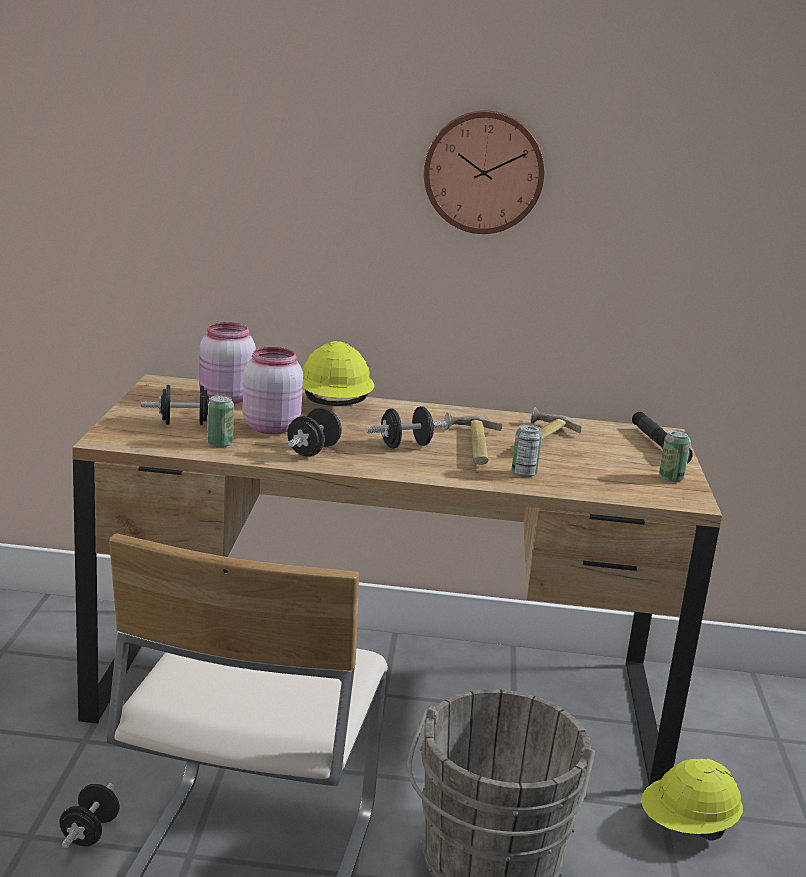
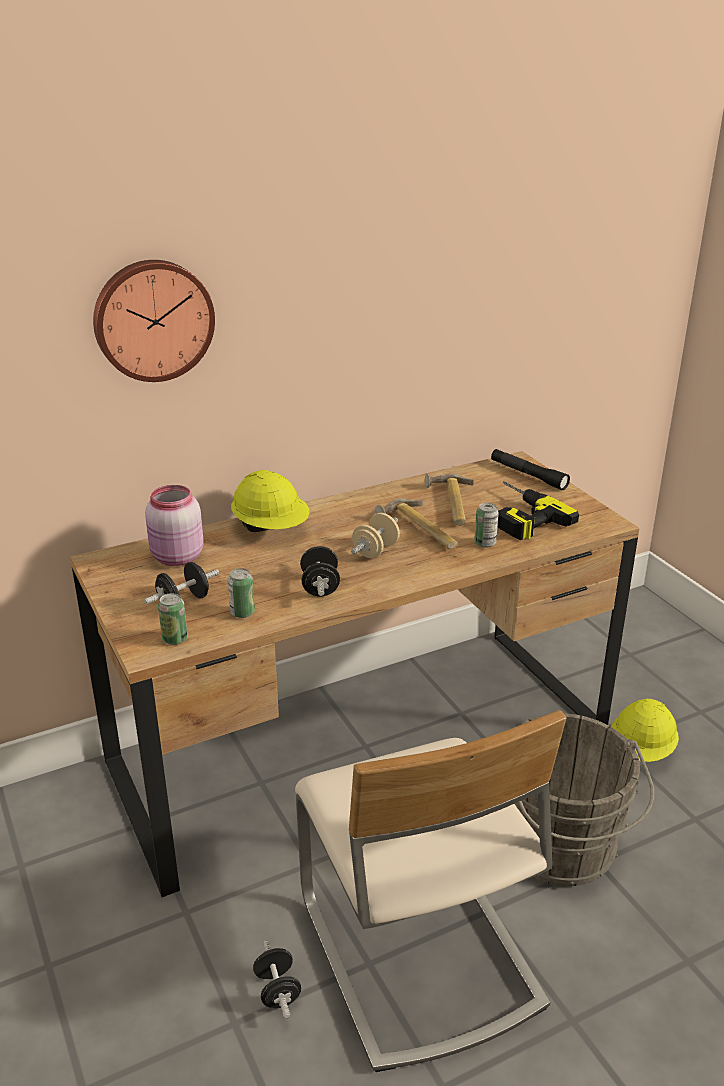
camera: 30 degrees left, 10 degrees up
pink jar [242,347,303,434] -> none
black dumbbell [366,406,447,449] -> beige dumbbell [351,513,400,558]
wall clock [424,110,544,234] -> wall clock moved to [93,260,215,382]
can [659,430,691,482] -> can moved to [158,593,188,645]
none -> power drill [498,482,579,540]

